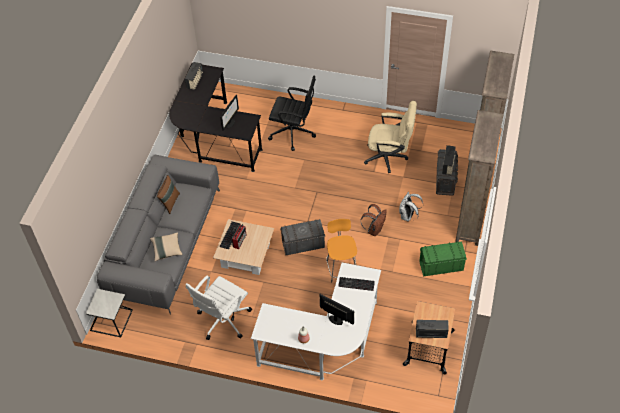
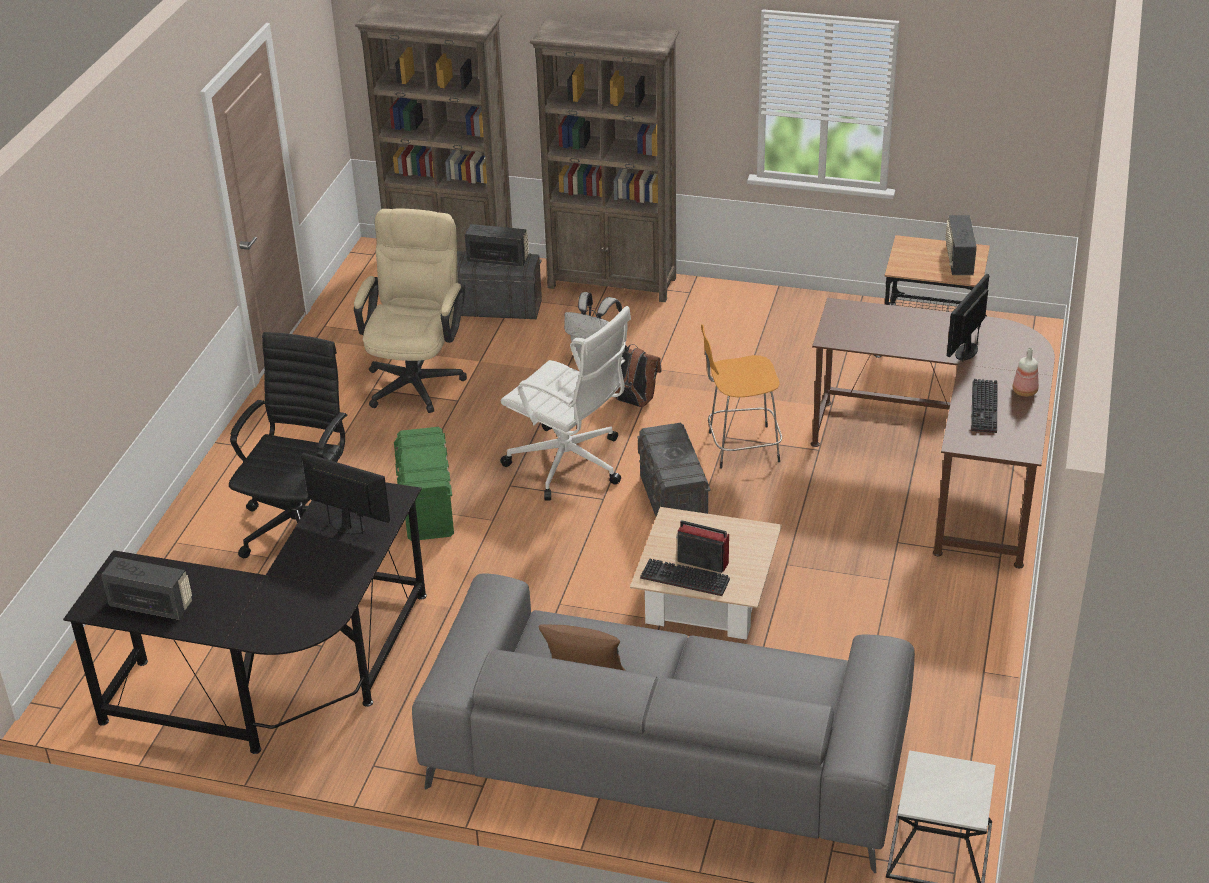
camera: 90 degrees left, 15 degrees down
beige pillow [150,232,183,262] -> none
white office chair [186,276,252,340] -> white office chair moved to [500,306,631,501]
white desk [251,263,381,381] -> brown desk [810,298,1055,568]
keyboard [338,277,375,291] -> keyboard moved to [971,379,998,433]
green storage box [419,241,467,276] -> green storage box moved to [394,427,454,541]

